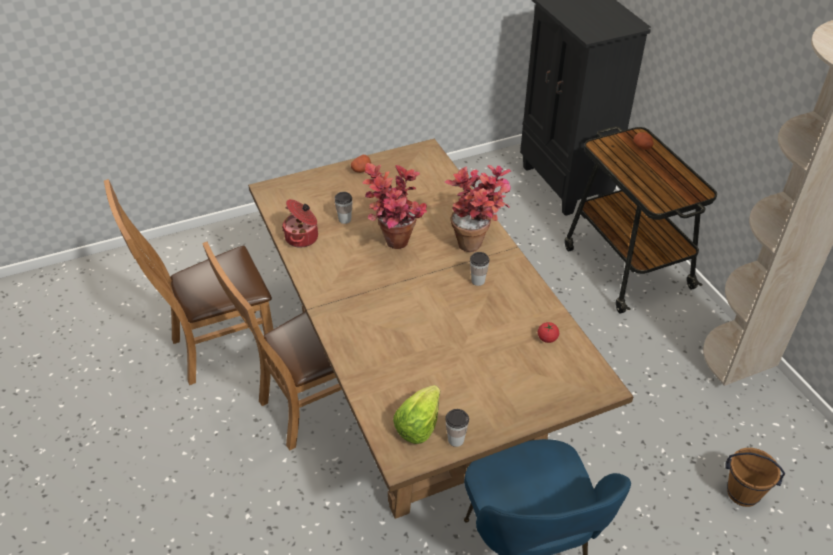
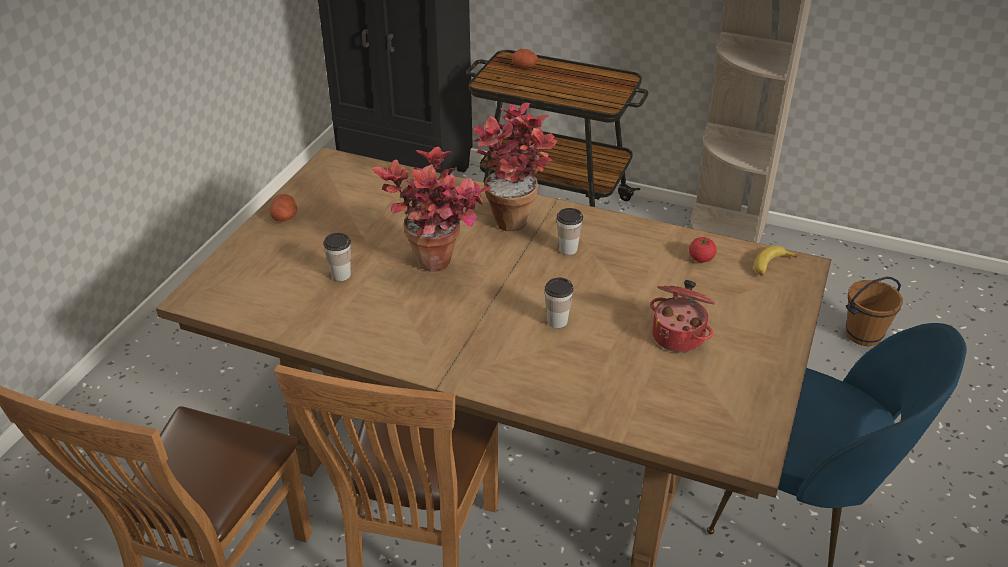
camera: 45 degrees left, 5 degrees down
cooking pot [282,199,318,247] -> cooking pot moved to [650,280,715,352]
lettuce [393,385,440,444] -> none
cup [445,409,469,447] -> cup moved to [545,278,574,328]
none -> banana [754,246,799,276]

